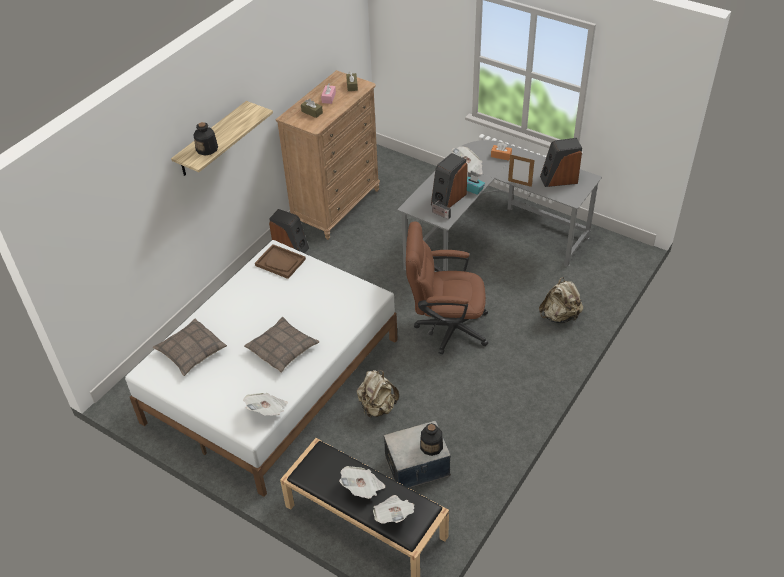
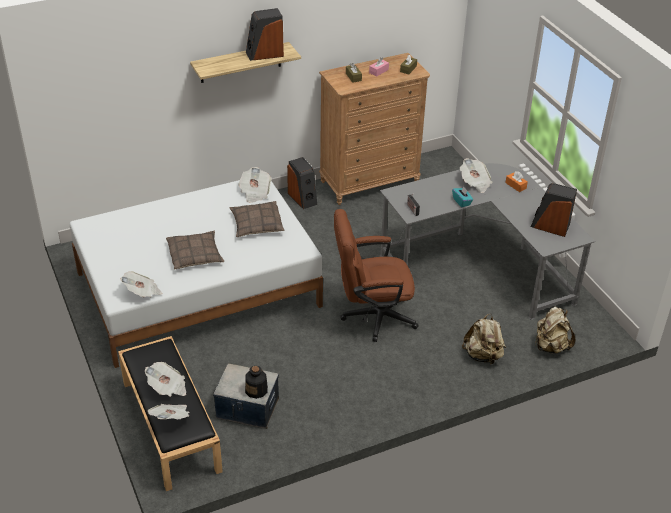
camera: 30 degrees right, 5 degrees down
pillow [153,319,227,376] -> pillow moved to [230,201,285,237]
bottle [193,122,218,155] -> none
brown tray [255,244,306,279] -> newspaper [239,167,271,203]
beige backpack [357,370,399,418] -> beige backpack moved to [535,307,575,353]
brown office chair [406,222,488,355] -> brown office chair turned 45 degrees counterclockwise [334,209,419,342]
speaker [431,153,468,208] -> speaker moved to [246,8,284,61]
picture frame [508,154,534,187] -> none

